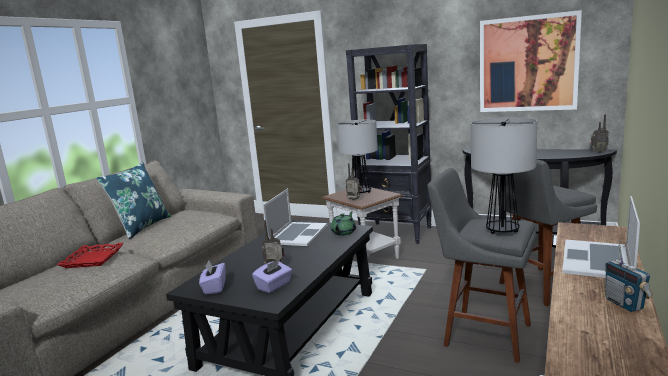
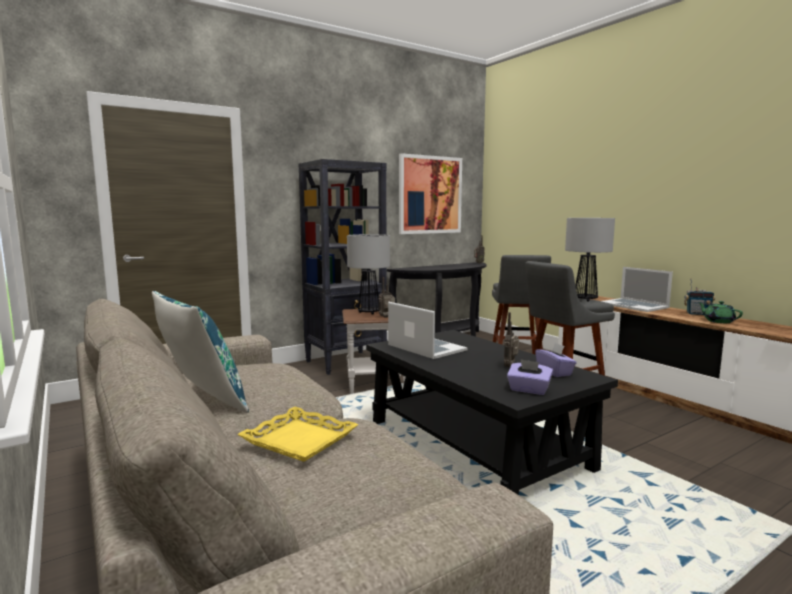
camera: 60 degrees left, 5 degrees down
red tray [57,243,124,268] -> yellow tray [237,407,359,462]
green teapot [331,211,356,236] -> green teapot moved to [698,301,743,323]

